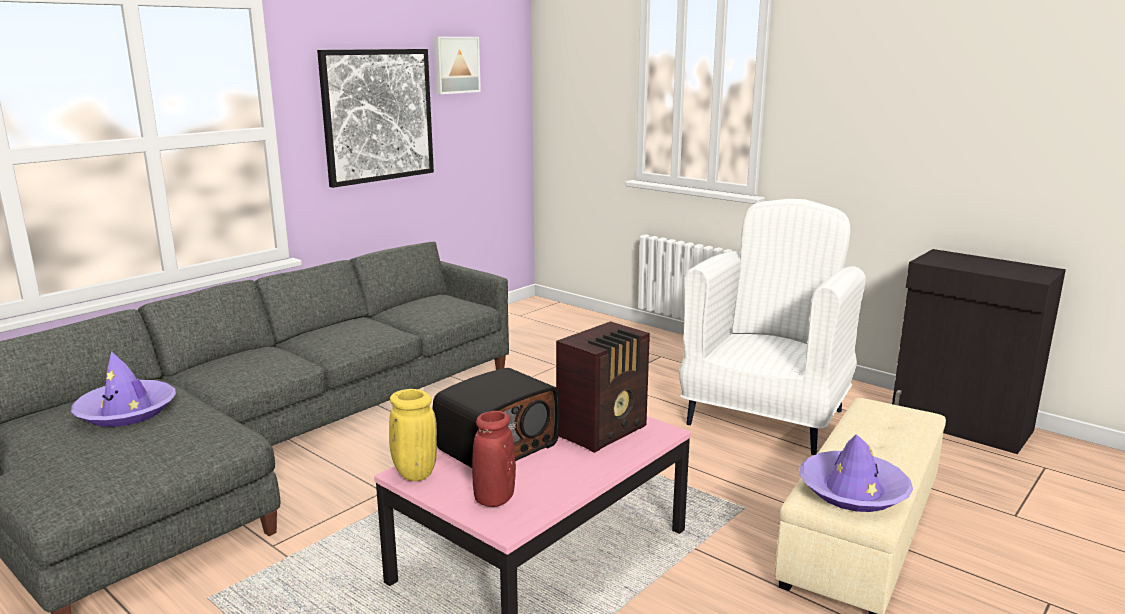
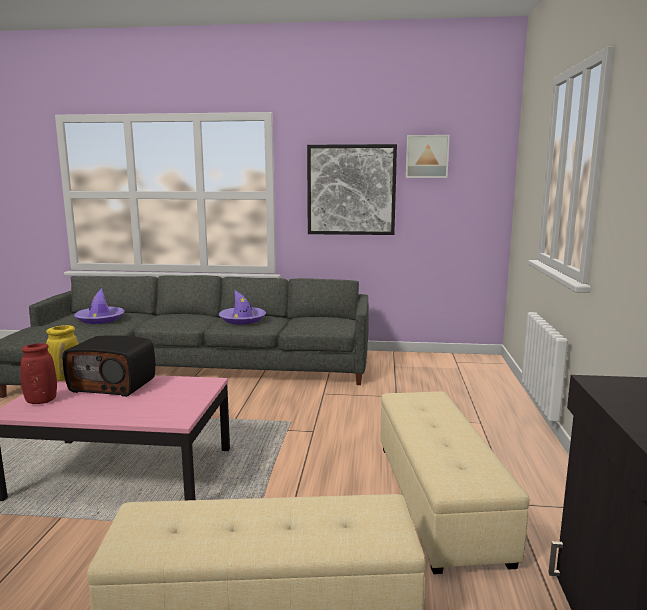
camera: 55 degrees right, 5 degrees down
radio [556,321,650,453] -> none
white armchair [679,199,866,455] -> beige ottoman [380,391,530,574]
purple hat [799,434,913,512] -> purple hat moved to [219,290,266,324]

